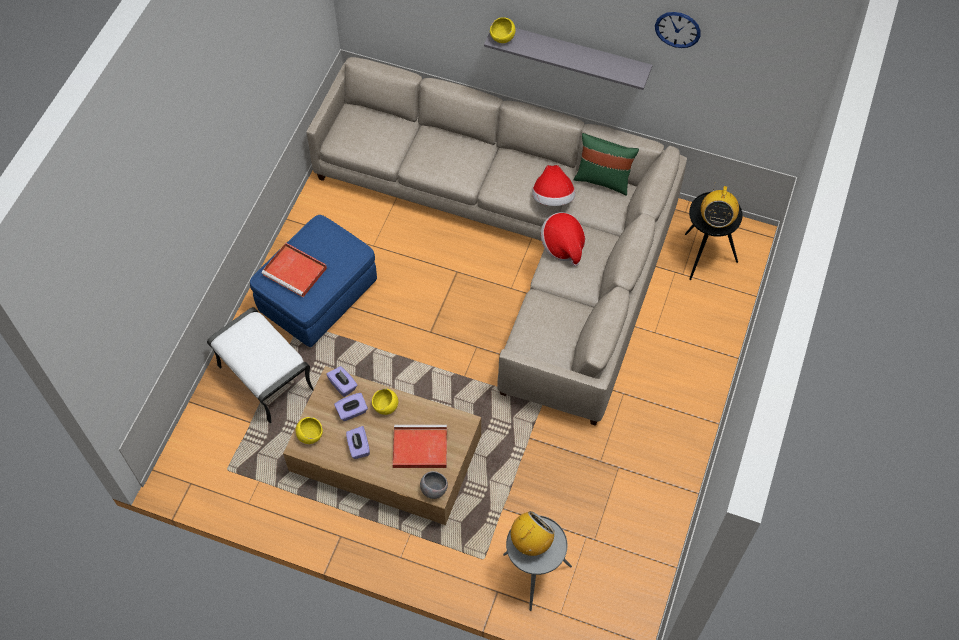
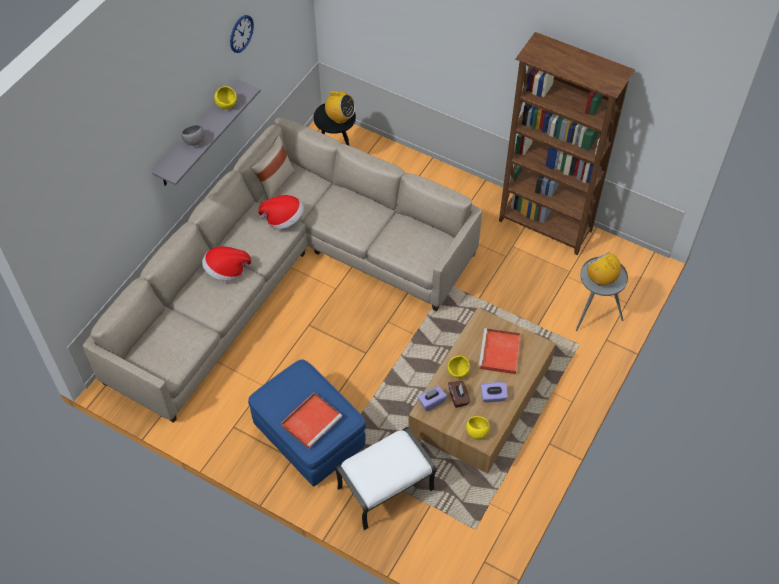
camera: 80 degrees left, 5 degrees down
purple tissue box [334,393,368,421] -> brown tissue box [448,381,470,408]
grey bowl [420,471,448,499] -> grey bowl moved to [181,124,205,146]
yellow bowl [490,17,516,43] -> yellow bowl moved to [214,86,237,109]
hat [541,213,585,267] -> hat moved to [202,246,251,282]
green pillow [573,133,639,196] -> beige pillow [250,135,295,200]
none -> brown bookcase [499,32,635,255]

